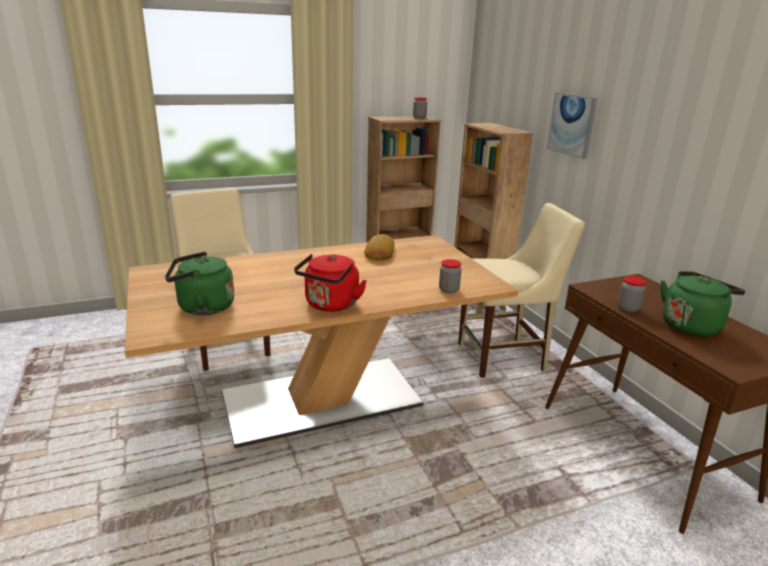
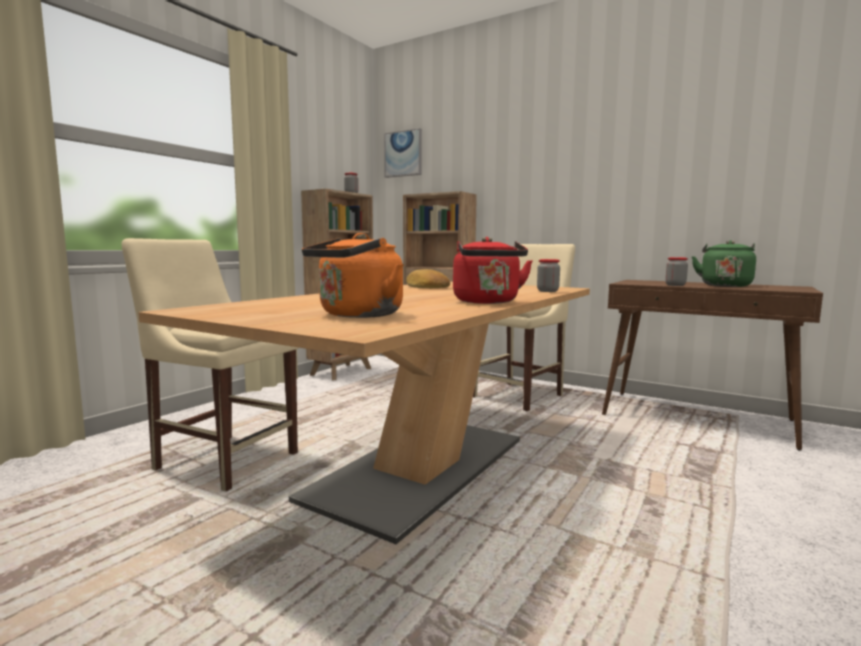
camera: 35 degrees left, 15 degrees down
green kettle [165,252,234,315] -> orange kettle [302,233,403,318]
picture [547,92,597,159] -> picture moved to [384,128,422,178]

